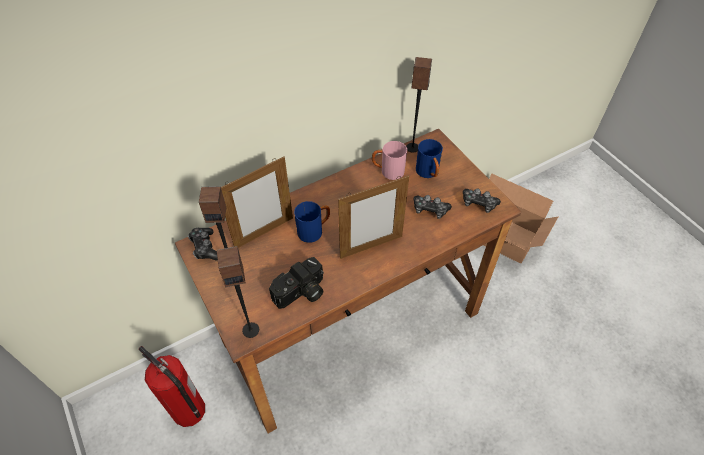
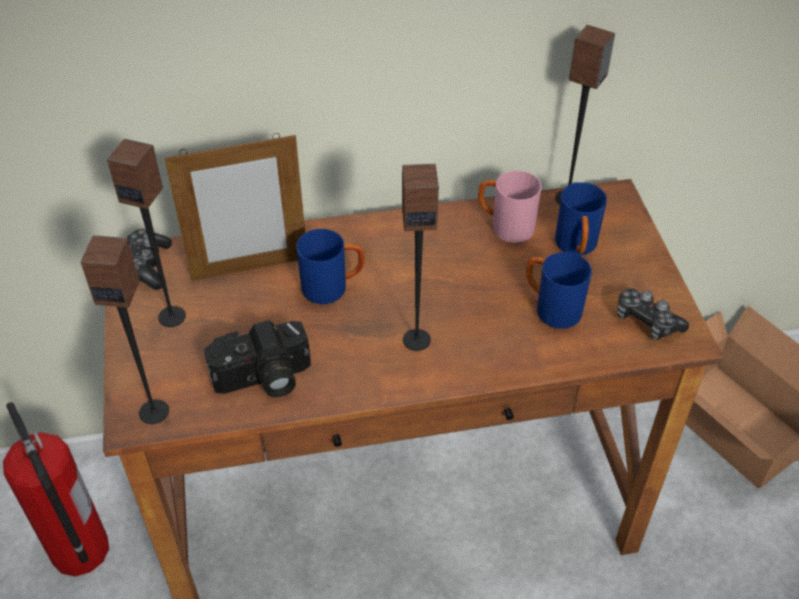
camera: 20 degrees right, 5 degrees down
picture frame [338,175,409,259] -> speaker [402,164,439,351]
game controller [413,195,452,219] -> blue mug [526,252,592,329]

